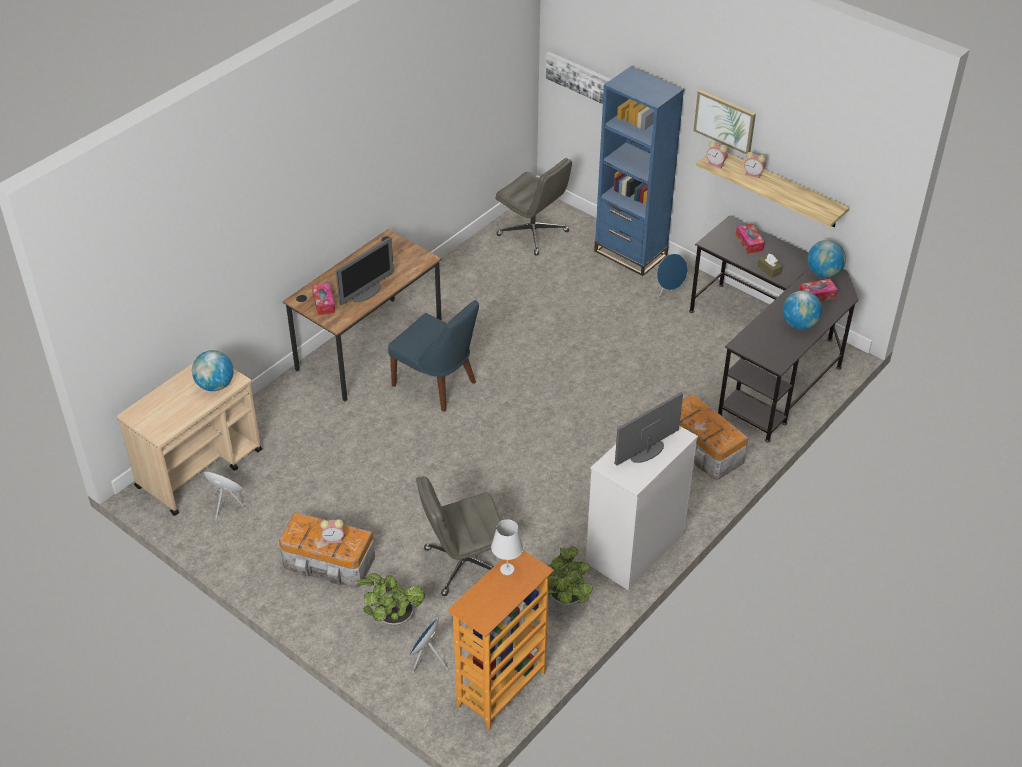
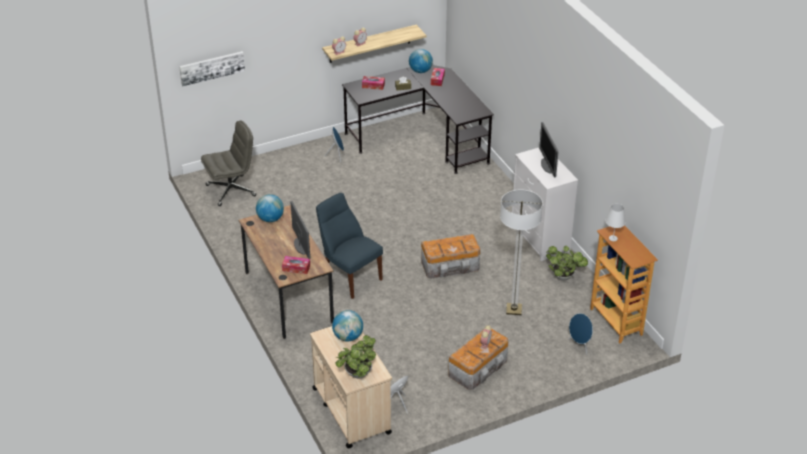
camera: 65 degrees left, 5 degrees down
potted plant [357,573,425,626] -> potted plant moved to [336,335,376,378]
blue chair [388,300,479,412] -> blue chair turned 105 degrees counterclockwise [316,193,383,299]
grey office chair [416,476,508,596] -> floor lamp [500,189,543,315]
blue bookcase [594,66,684,276] -> none
storage box [679,394,748,480] -> storage box moved to [421,234,480,279]
picture [693,90,756,154] -> none
globe [783,291,822,330] -> globe moved to [256,194,284,222]

